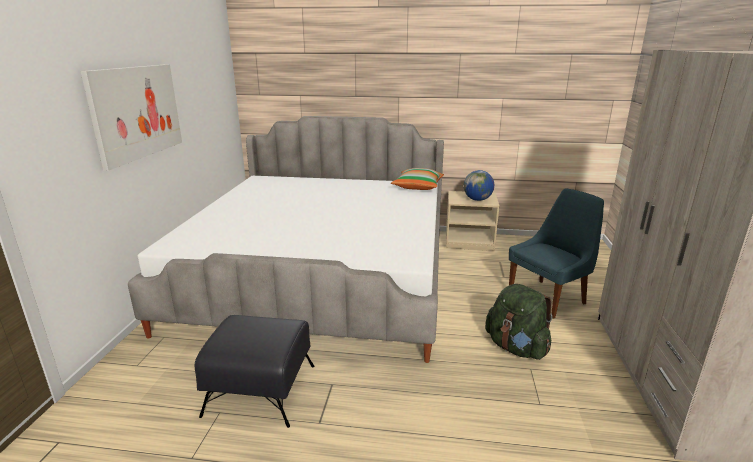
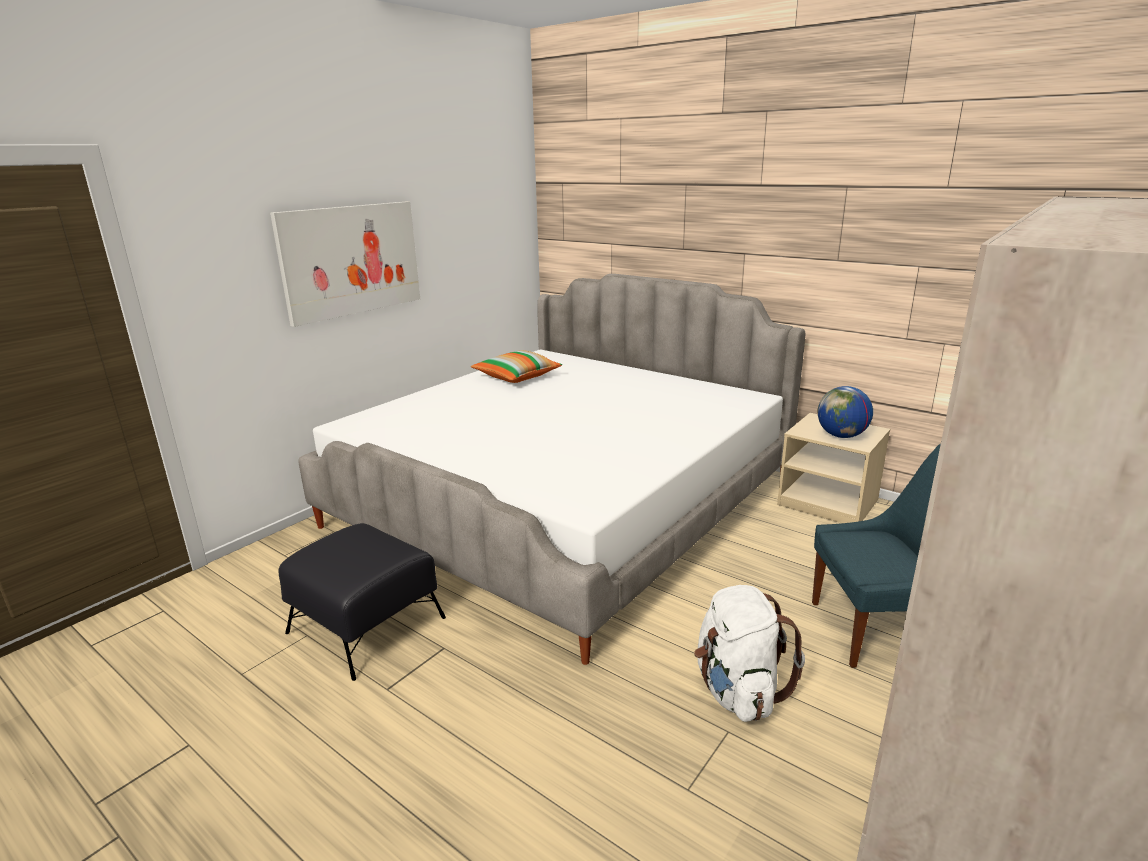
camera: 30 degrees right, 0 degrees up
pillow [391,168,444,190] -> pillow moved to [471,350,562,383]
green backpack [485,284,552,360] -> white backpack [694,585,805,722]

